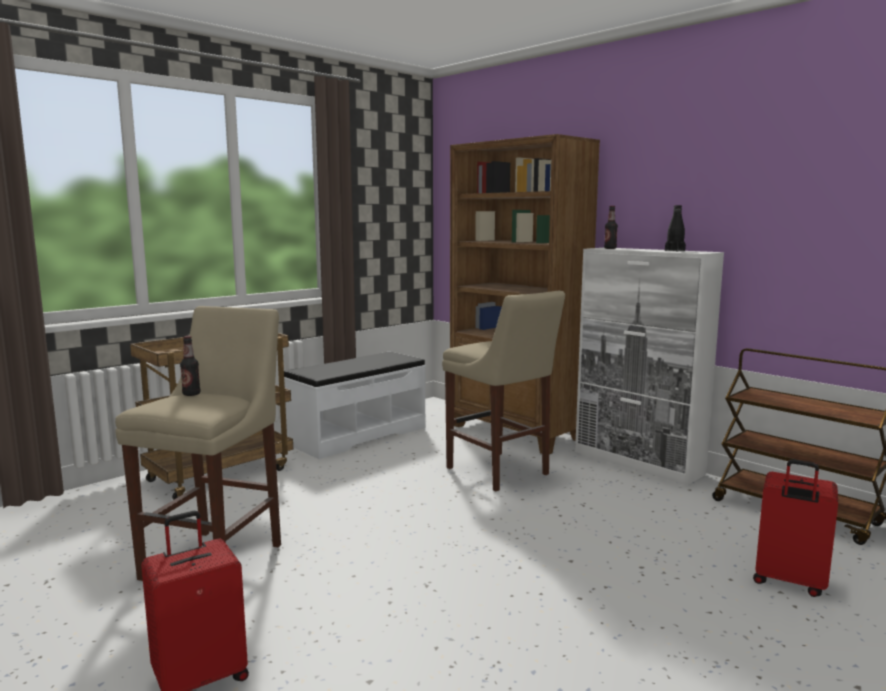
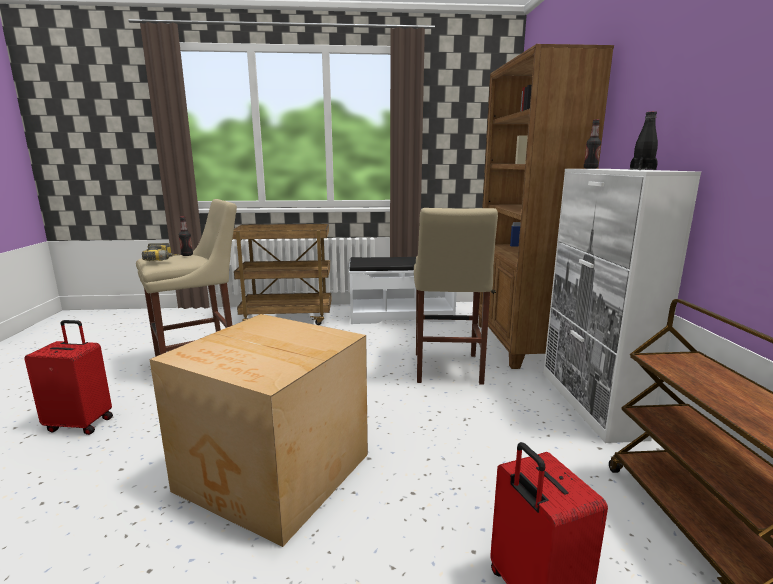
camera: 40 degrees right, 5 degrees up
none -> power drill [142,243,180,261]
none -> cardboard box [150,314,368,547]

